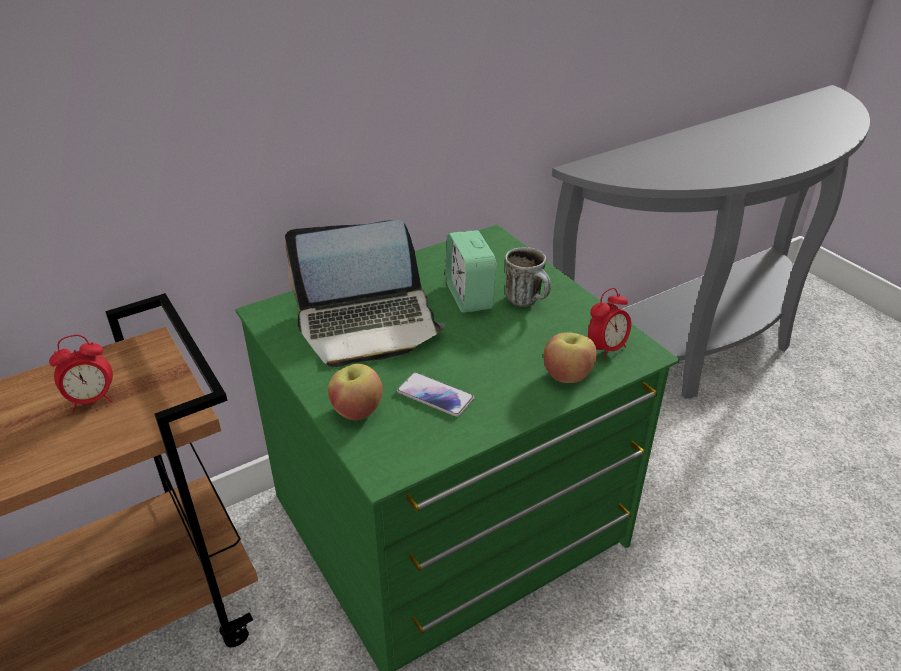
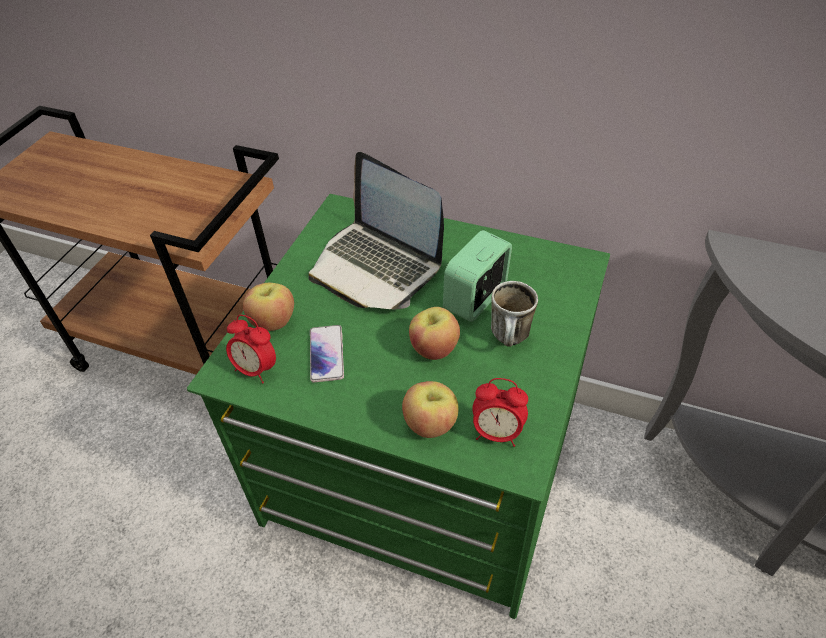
camera: 55 degrees right, 10 degrees up
alarm clock [49,335,113,413] -> alarm clock moved to [226,315,276,384]
none -> apple [409,307,460,360]

